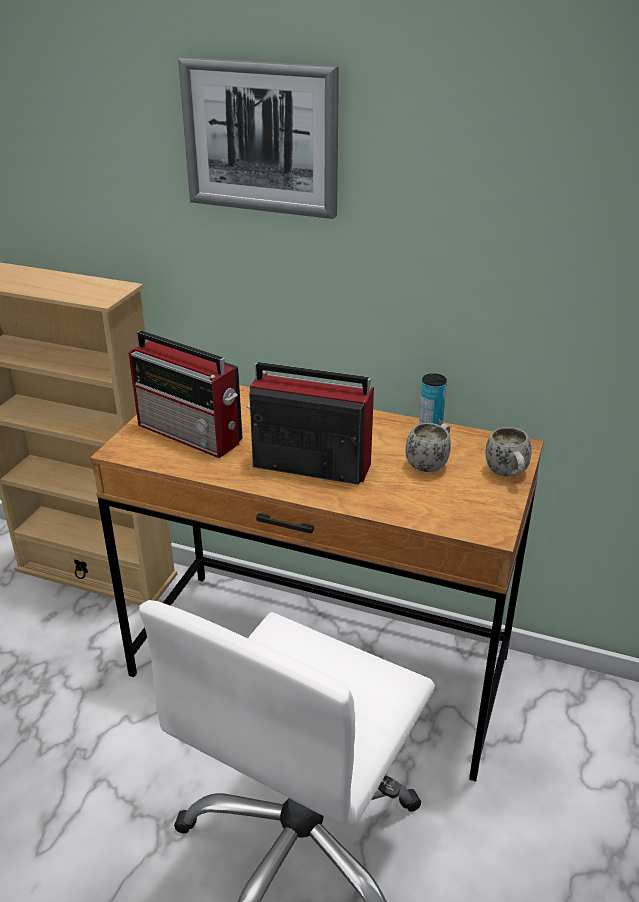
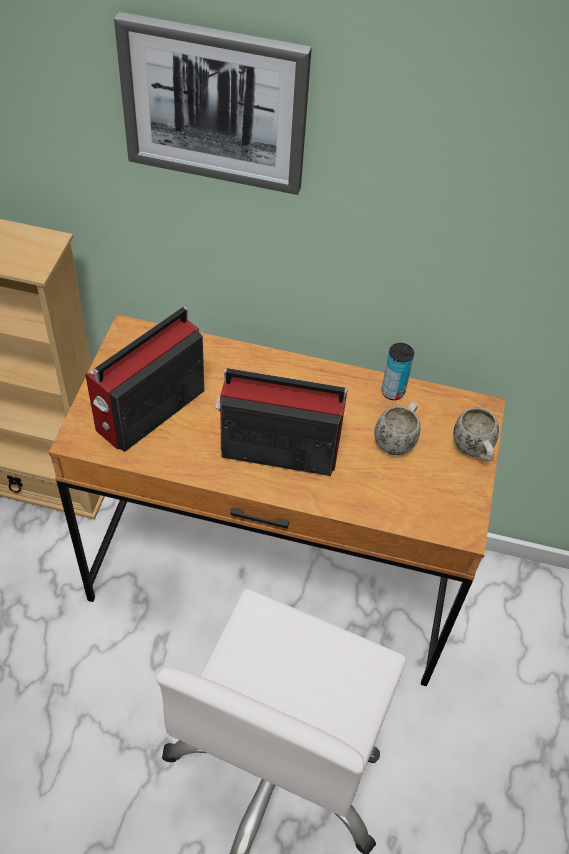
camera: 10 degrees left, 20 degrees up
radio [128,331,243,458] -> radio turned 105 degrees clockwise [85,307,204,452]

